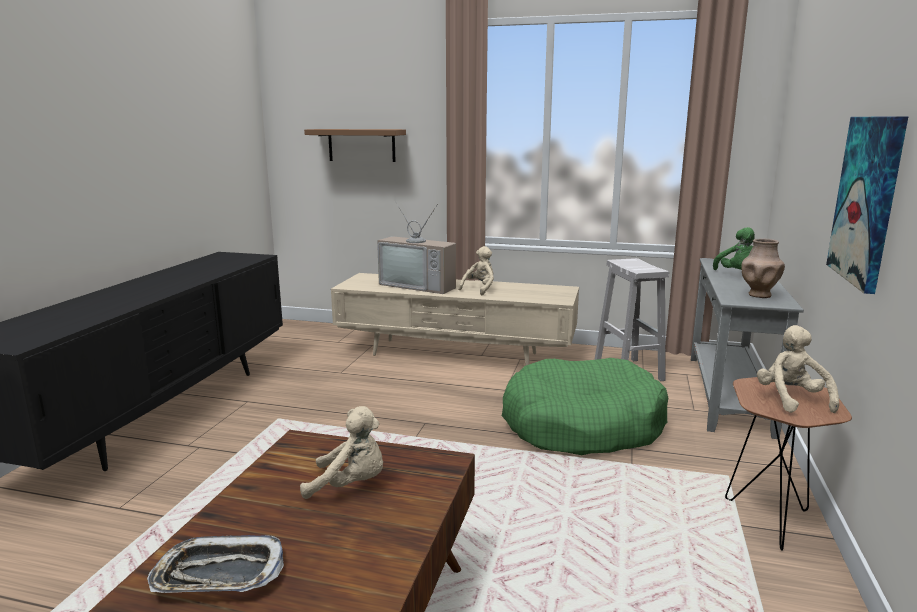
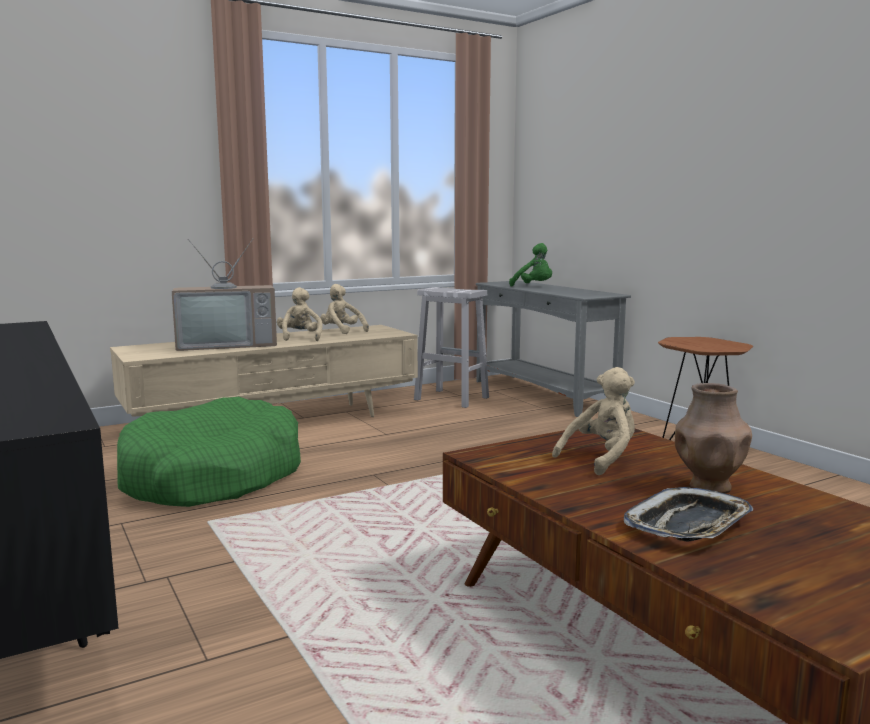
camera: 45 degrees left, 5 degrees down
brown shelf [304,129,406,162] -> none
green dog bed [502,358,668,455] -> green dog bed moved to [117,397,301,507]
brown vase [741,239,785,298] -> brown vase moved to [675,383,752,494]
beige plush toy [757,325,839,413] -> beige plush toy moved to [320,284,369,334]
picture [826,117,908,294] -> none

